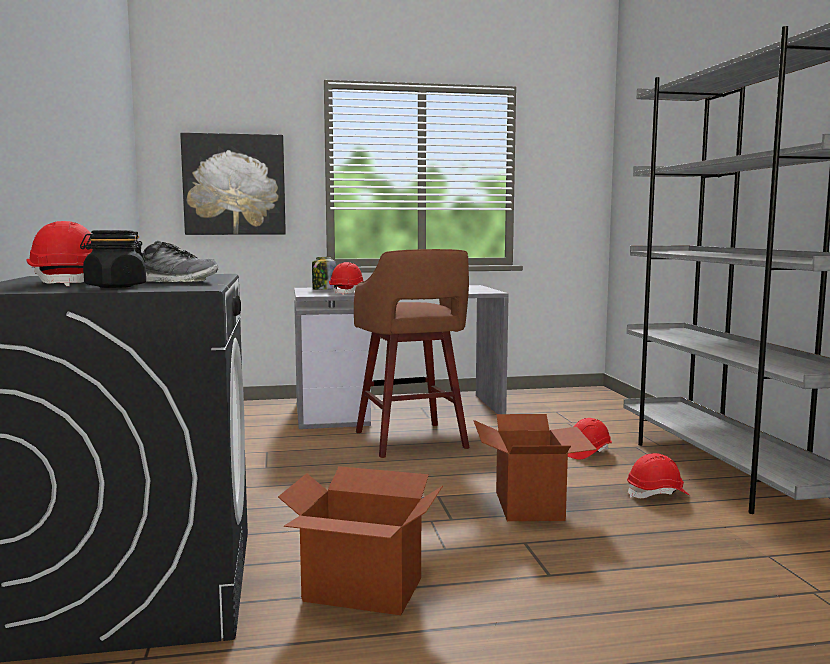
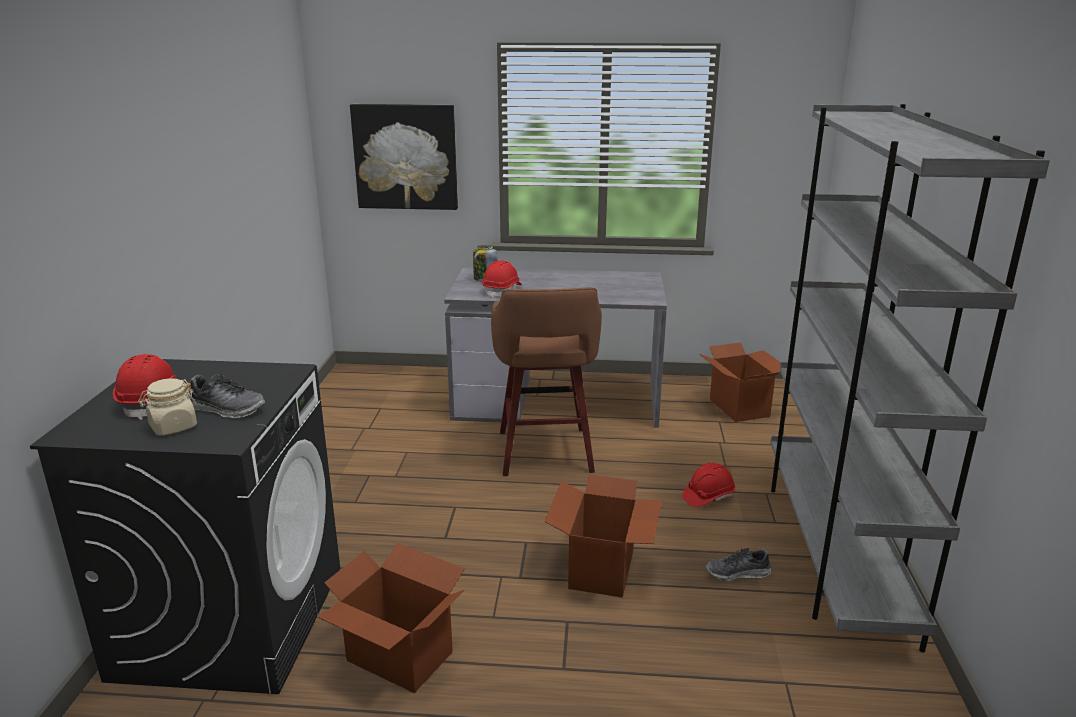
camera: 15 degrees right, 15 degrees up
black jar [80,230,146,288] -> beige jar [138,378,198,436]
red hard hat [627,453,689,498] -> shoe [706,548,771,581]
none -> cardboard box [699,343,781,422]

